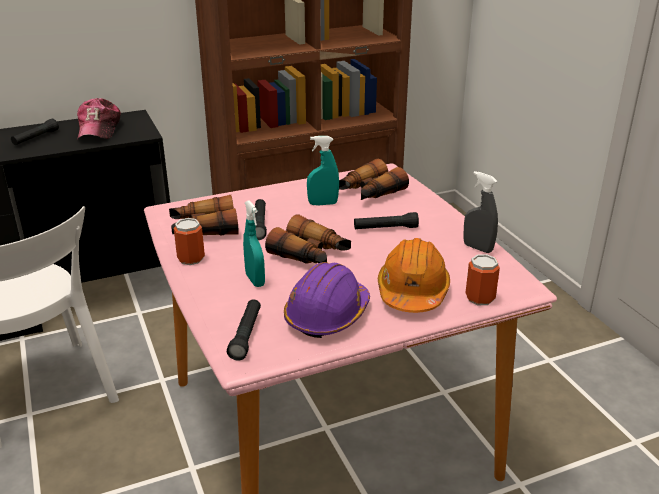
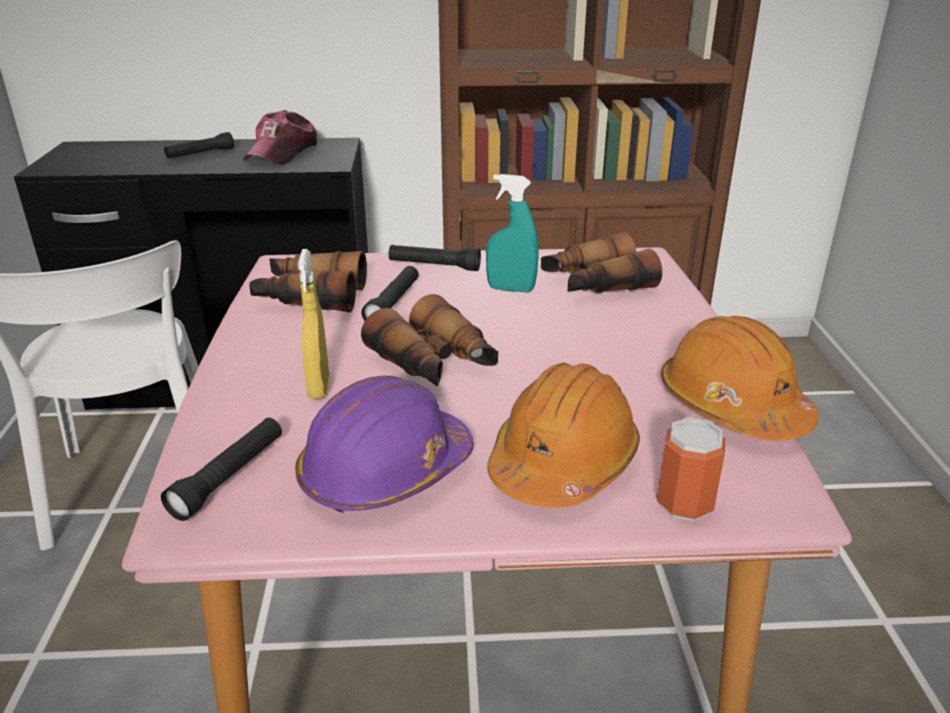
camera: 20 degrees right, 0 degrees up
can [174,218,205,265] -> none
turquoise spray bottle [243,200,265,287] -> yellow spray bottle [298,249,329,399]
black flashlight [354,212,419,229] -> black flashlight moved to [389,245,481,271]
grey spray bottle [463,171,498,253] -> orange hard hat [661,316,819,441]

